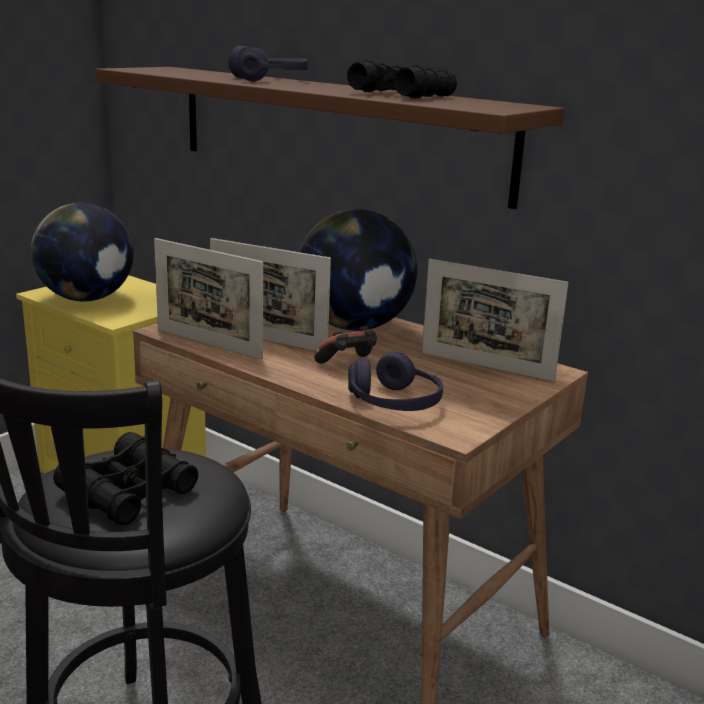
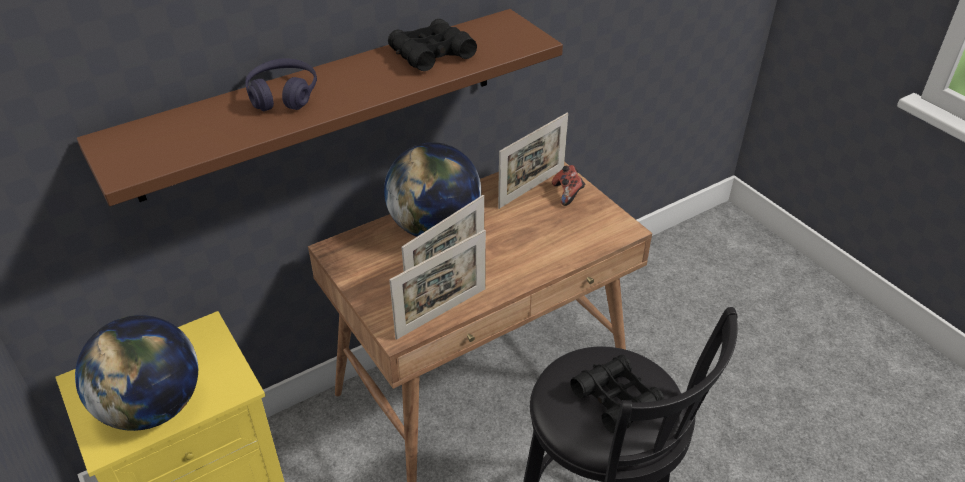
camera: 70 degrees left, 20 degrees up
game controller [314,326,377,363] -> game controller moved to [552,165,585,206]
purple headphones [348,351,443,411] -> none

